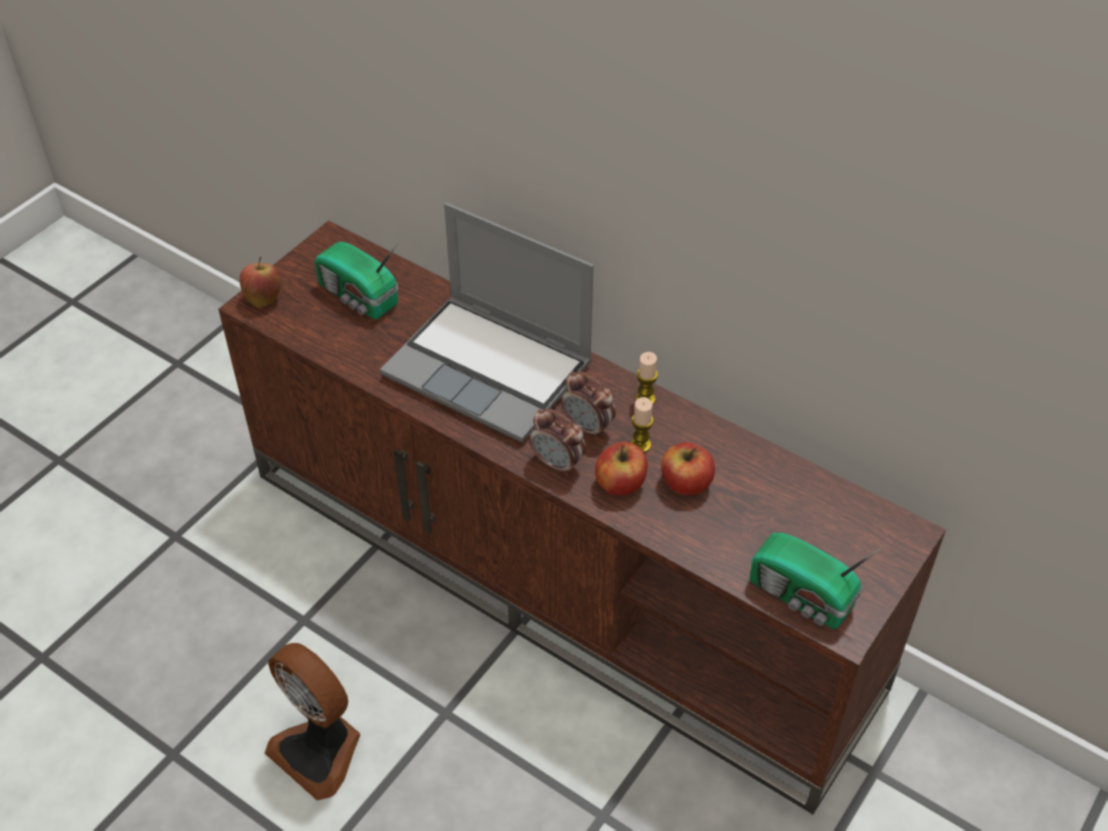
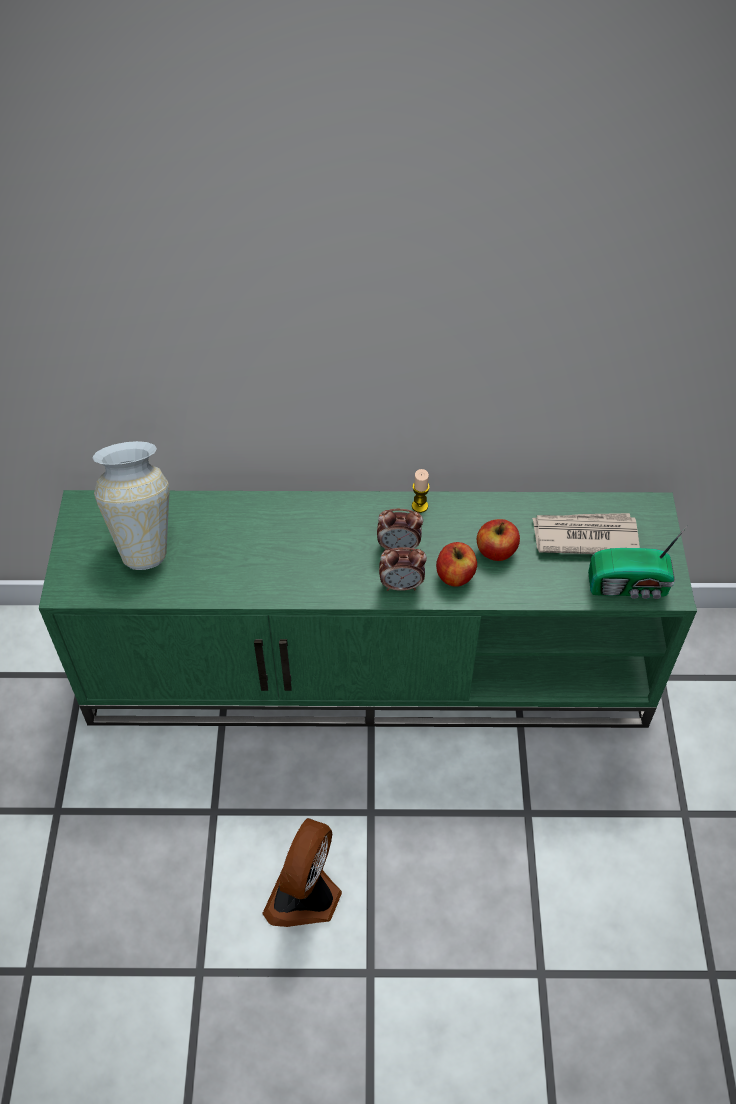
camera: 35 degrees left, 5 degrees up
brown tv stand [218,221,946,814] -> green tv stand [39,490,697,728]
apple [240,257,281,307] -> none
fan [265,643,360,801] -> fan turned 105 degrees clockwise [262,818,342,927]
radio [315,242,398,319] -> vase [92,441,170,570]
laptop [380,203,593,443] -> none
candle [631,397,654,453] -> none
none -> newspaper [532,513,640,554]

